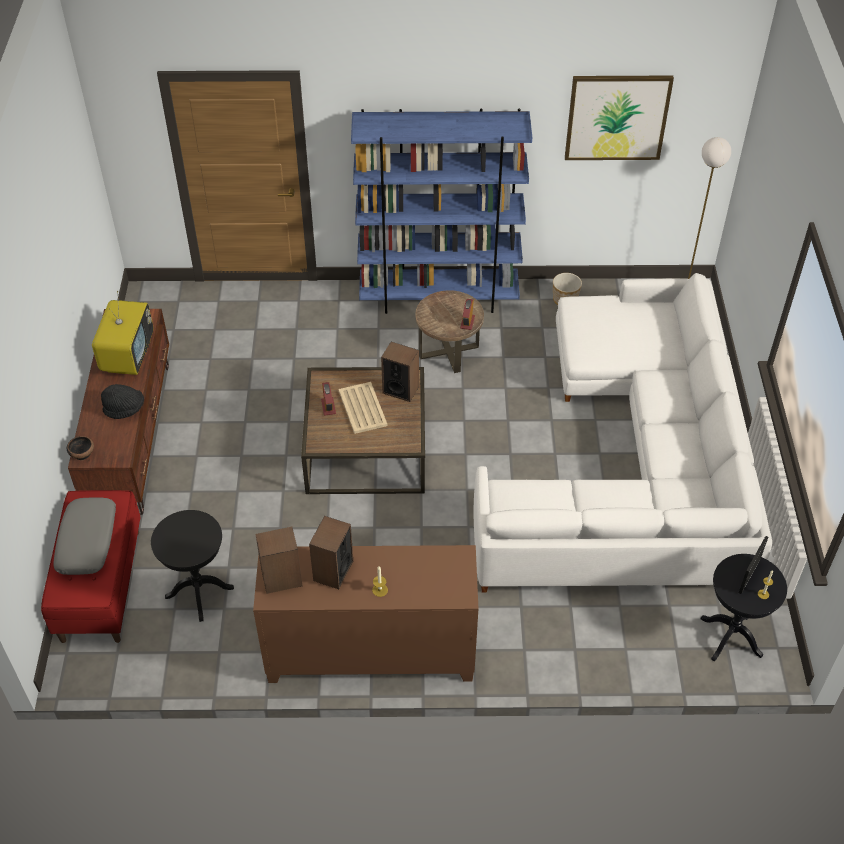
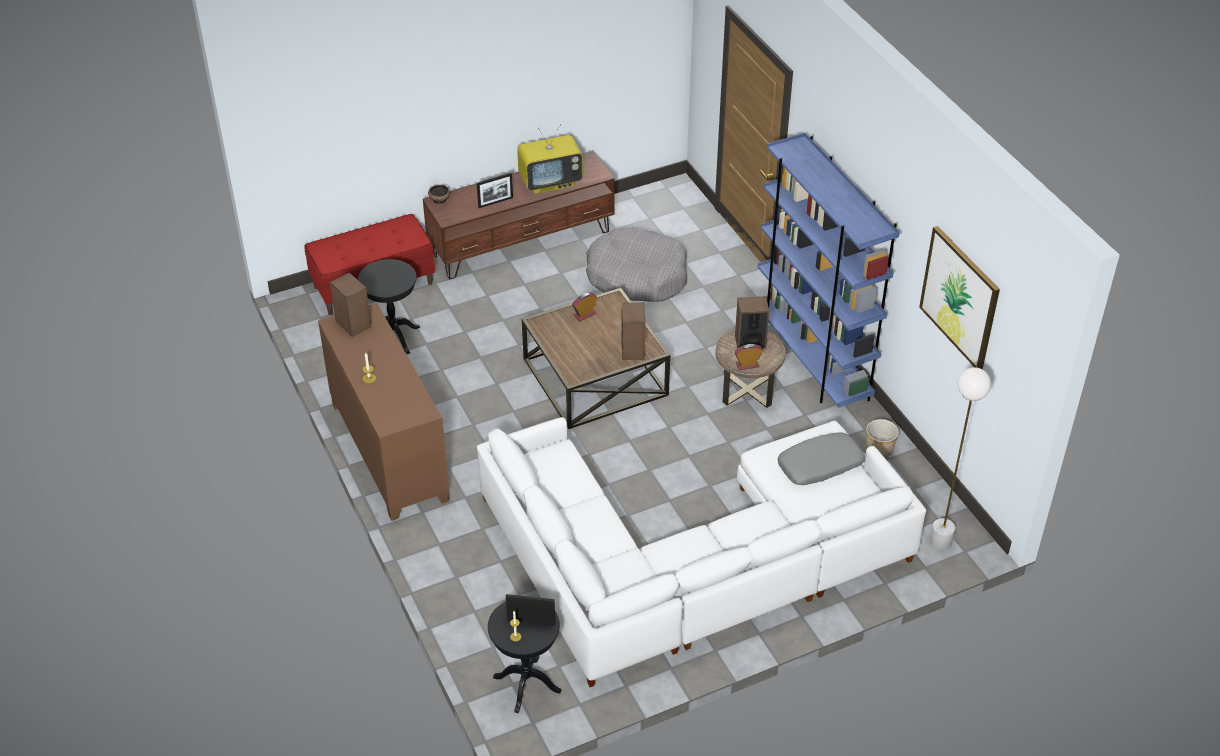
camera: 65 degrees right, 5 degrees down
grey pillow [53,497,116,575] -> grey pillow moved to [777,432,865,485]
black hat [101,384,144,419] -> picture frame [477,173,513,208]
speaker [309,516,353,589] -> speaker moved to [735,297,769,349]
beige tray [339,382,387,434] -> none
none -> grey dog bed [586,227,687,302]

